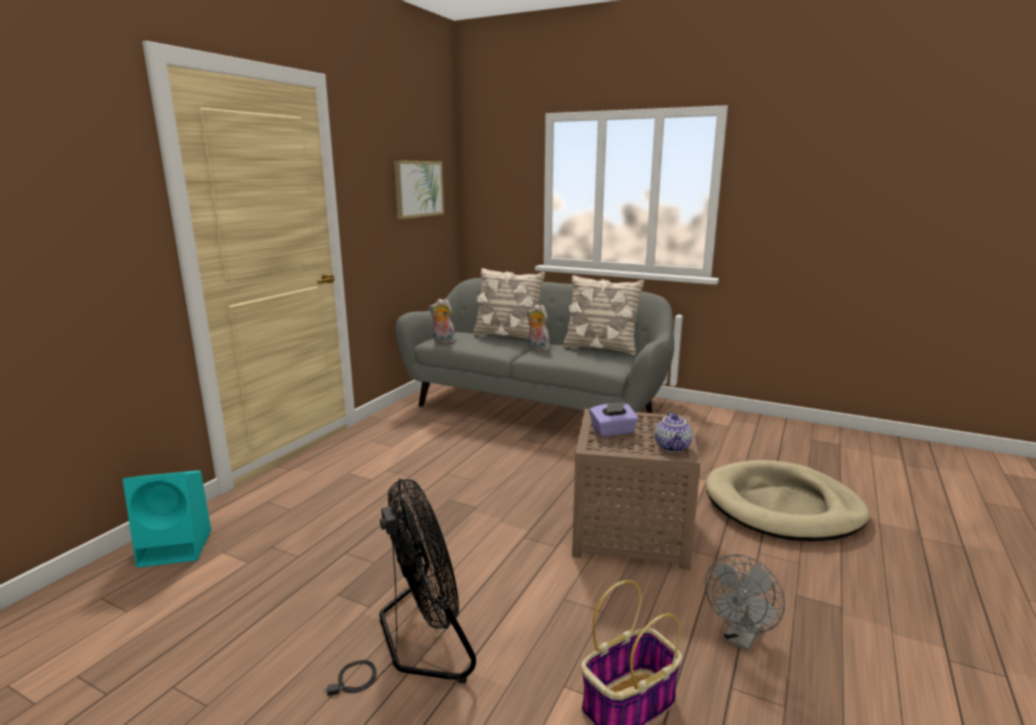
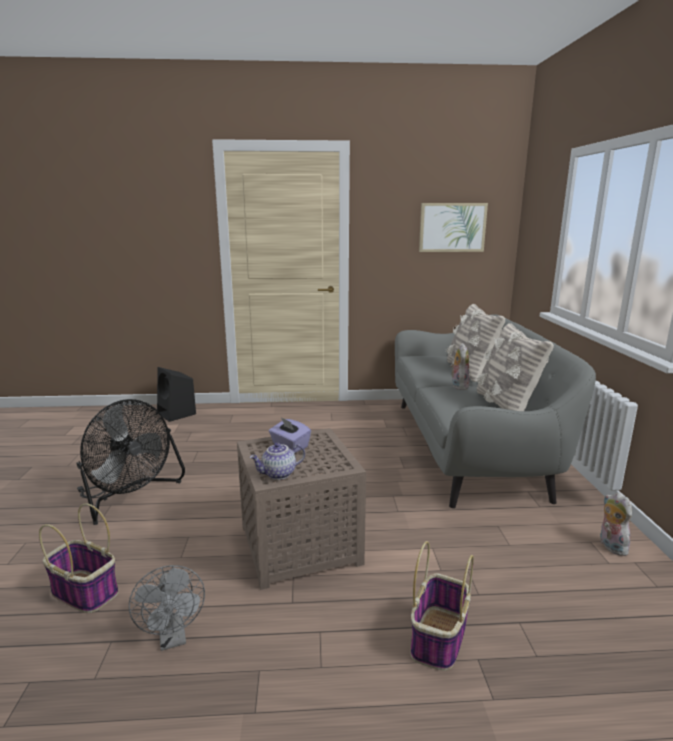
camera: 60 degrees right, 0 degrees up
turquoise speaker [123,470,211,568] -> black speaker [157,367,196,422]
plush toy [429,299,455,343] -> plush toy moved to [599,492,632,556]
grey fan [705,554,785,652] -> grey fan turned 120 degrees counterclockwise [129,565,205,651]
beige dog bed [706,460,870,541] -> basket [410,541,474,671]

